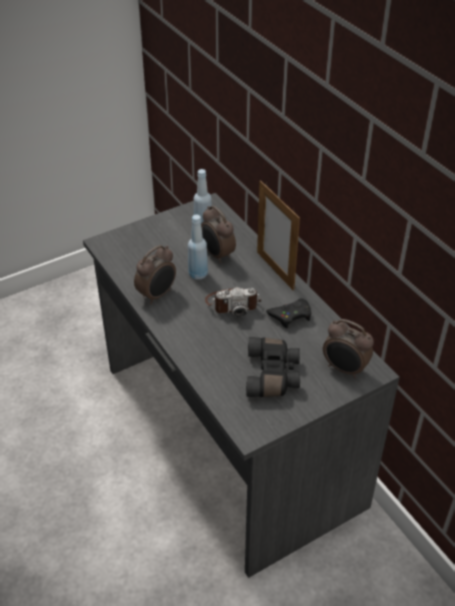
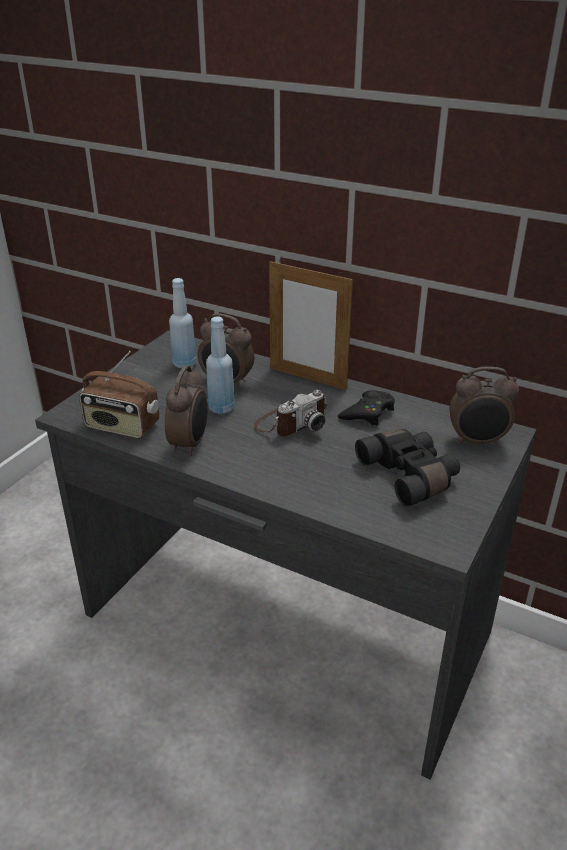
camera: 30 degrees left, 10 degrees down
none -> radio [79,351,159,439]

